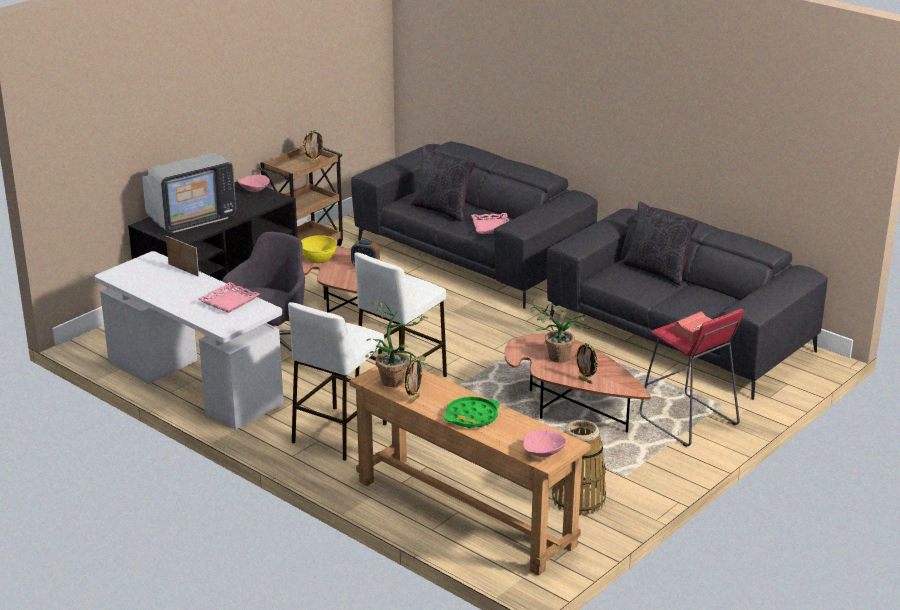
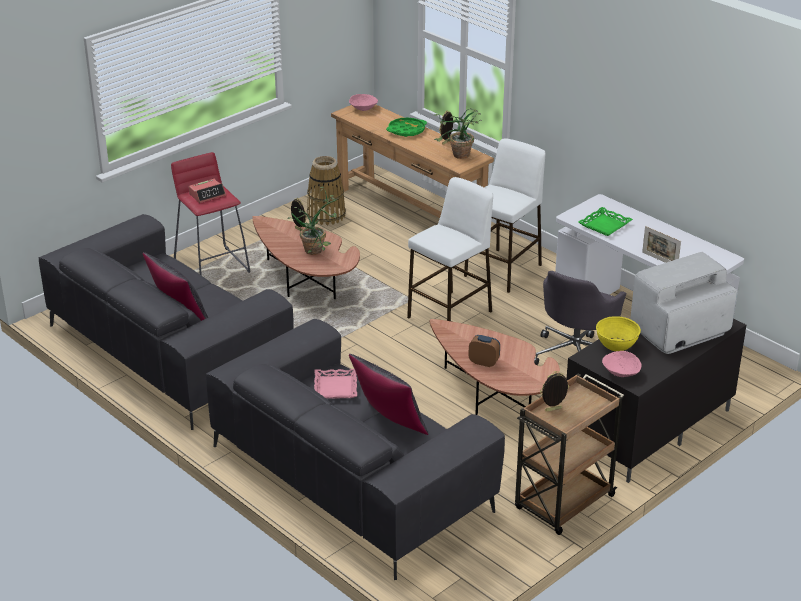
camera: 175 degrees left, 5 degrees up
pink tray [198,282,260,313] -> green tray [578,207,633,236]
yellow bowl [301,235,337,263] -> yellow bowl moved to [596,316,641,351]

